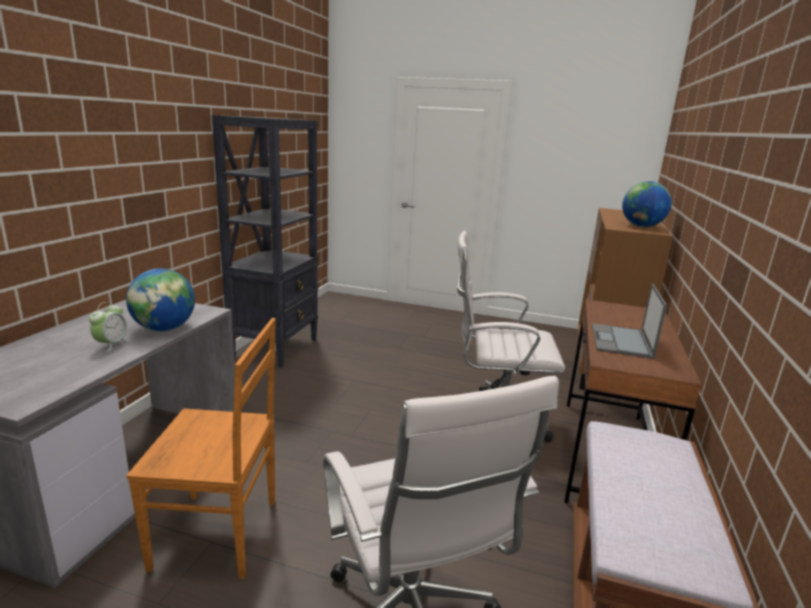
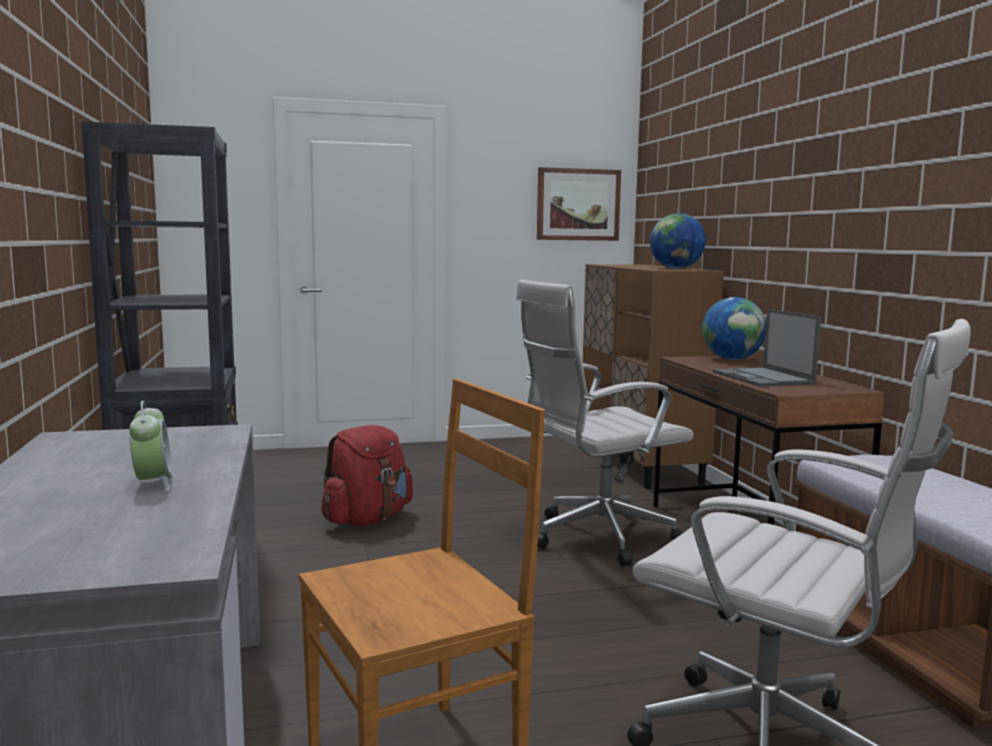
camera: 30 degrees left, 10 degrees down
globe [126,268,195,331] -> globe moved to [702,297,766,360]
none -> red backpack [321,425,413,526]
none -> picture [537,167,621,241]

